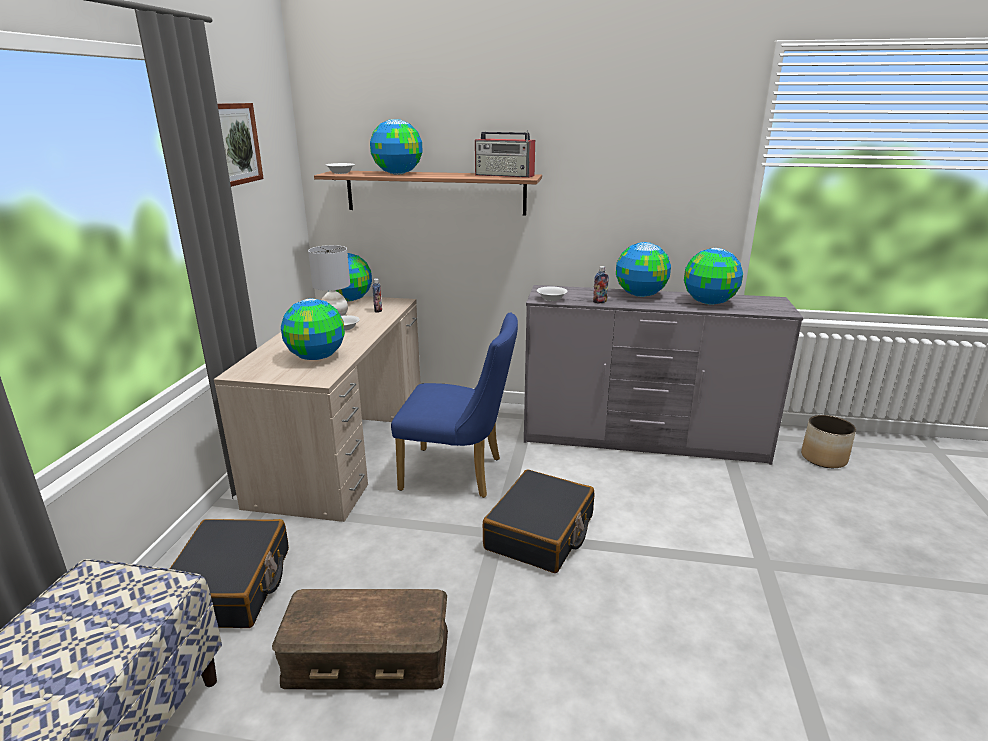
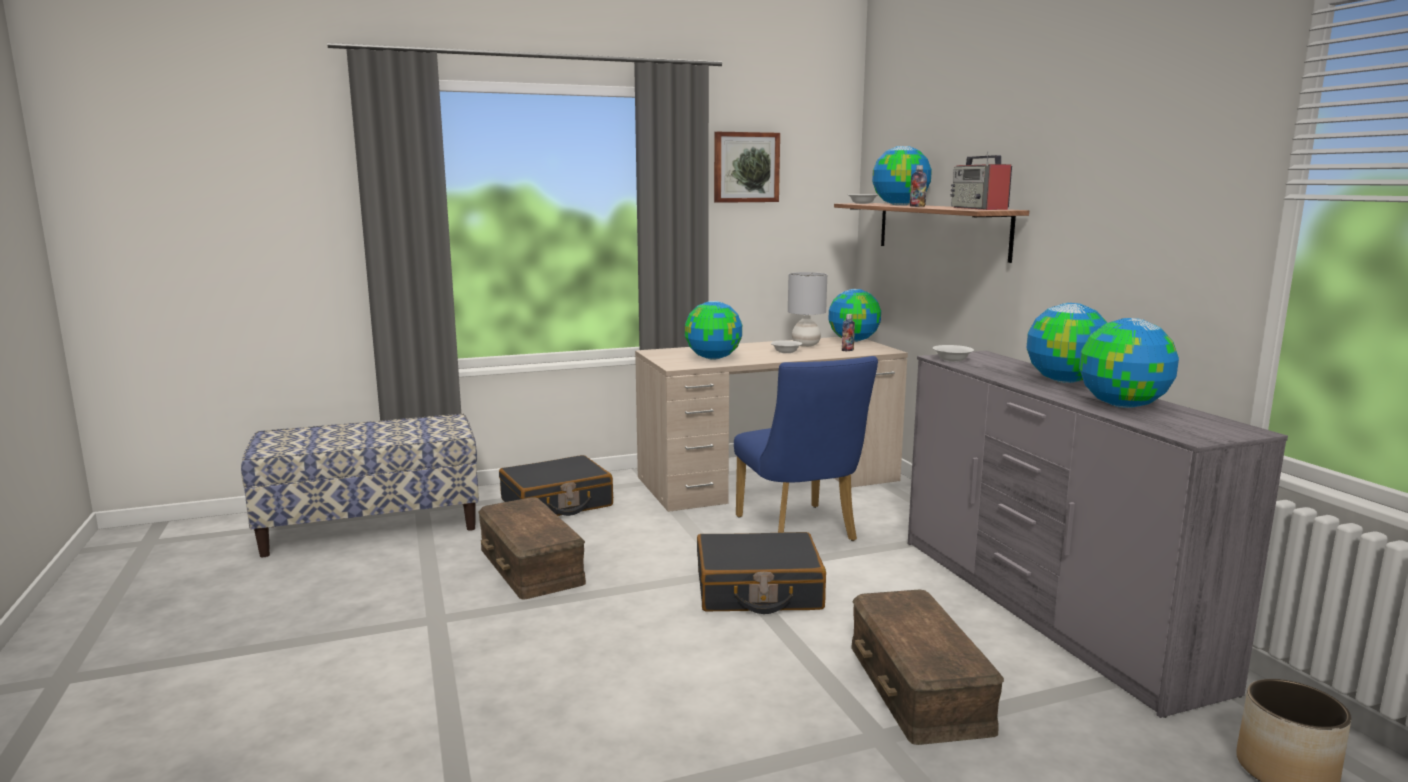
camera: 60 degrees right, 10 degrees down
bottle [593,266,609,303] -> bottle moved to [910,165,927,207]
none -> brown storage box [851,589,1004,745]

